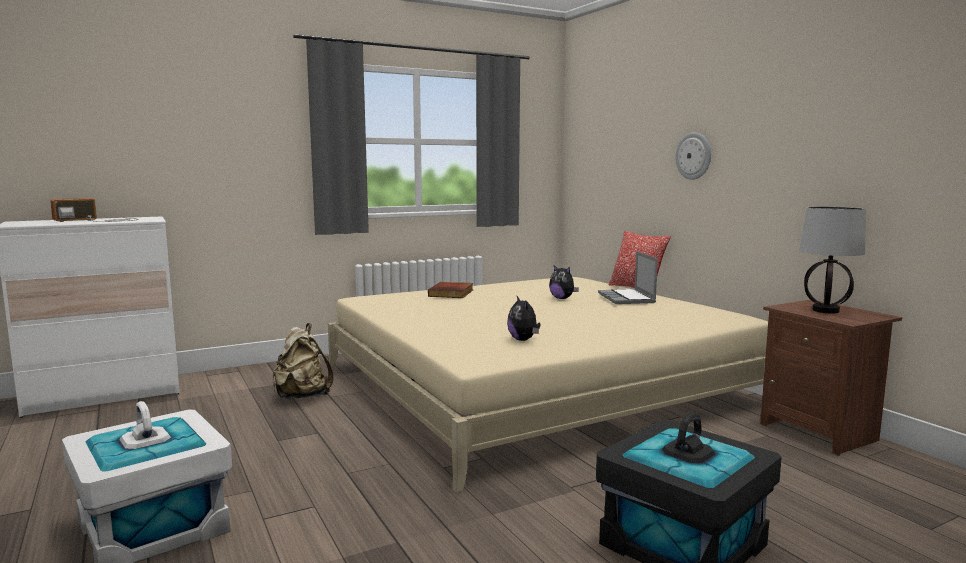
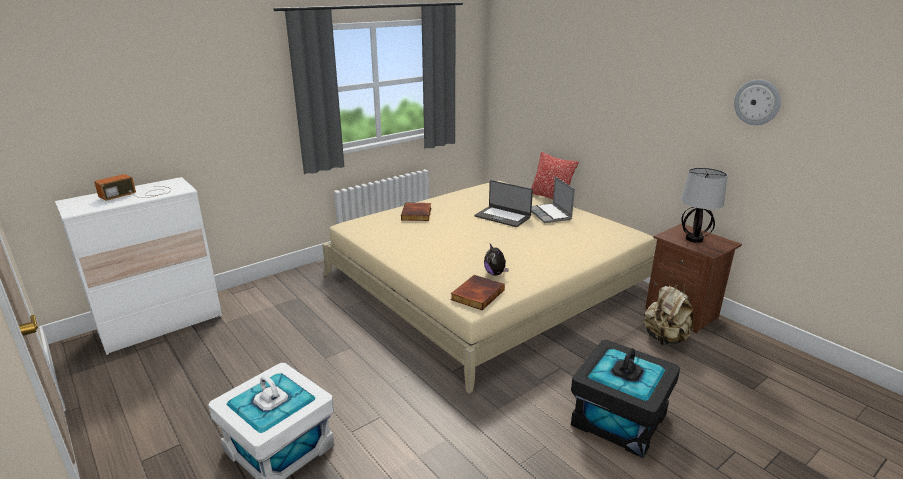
camera: 10 degrees left, 15 degrees up
beige backpack [273,323,333,399] -> beige backpack moved to [644,284,693,345]
plush toy [549,265,579,299] -> laptop [475,180,533,227]
wall clock [675,132,711,180] -> wall clock moved to [734,79,781,125]
none -> book [451,275,505,310]

